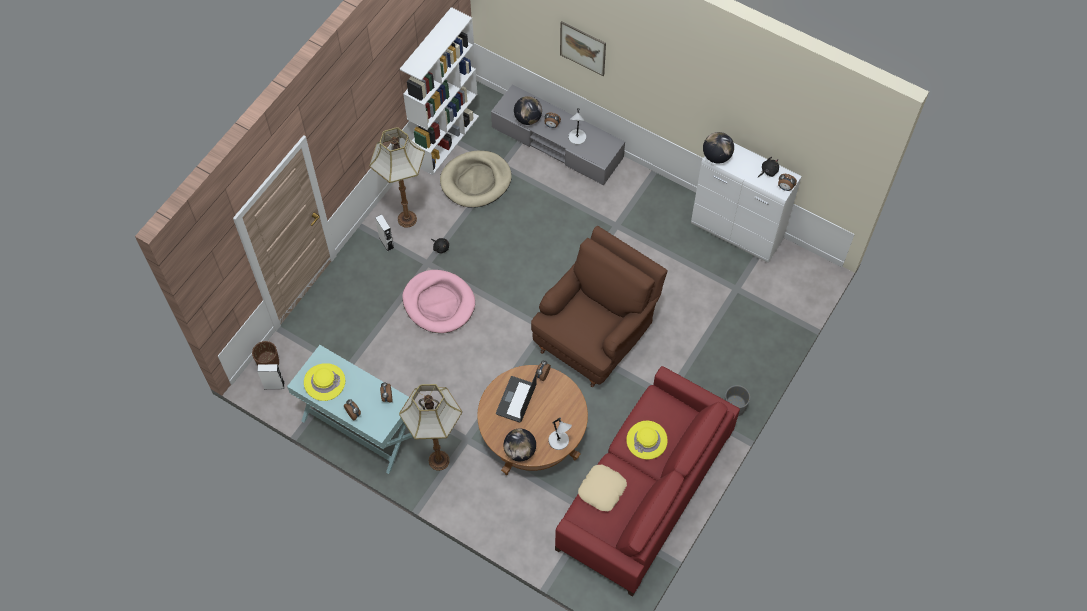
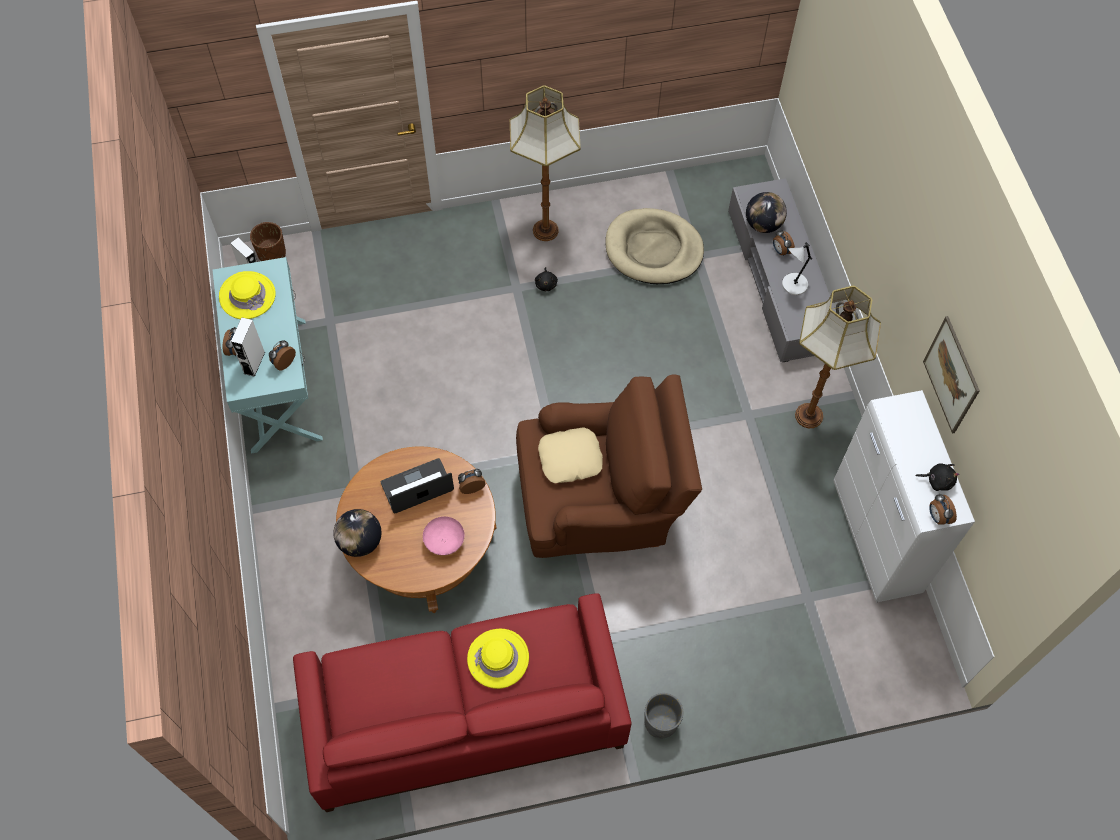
camera: 45 degrees right, 0 degrees up
white speaker [375,214,394,251] -> white speaker moved to [231,317,265,377]
floor lamp [399,384,462,471] -> floor lamp moved to [795,286,881,428]
white bookcase [400,7,479,175] -> none
pink dog bed [402,270,475,333] -> none
grey table lamp [548,418,572,450] -> none
picture [560,21,606,76] -> picture moved to [923,316,980,433]
beige pillow [578,465,627,511] -> beige pillow moved to [538,427,603,483]
globe [703,132,734,163] -> none
none -> pink bowl [423,516,464,555]

